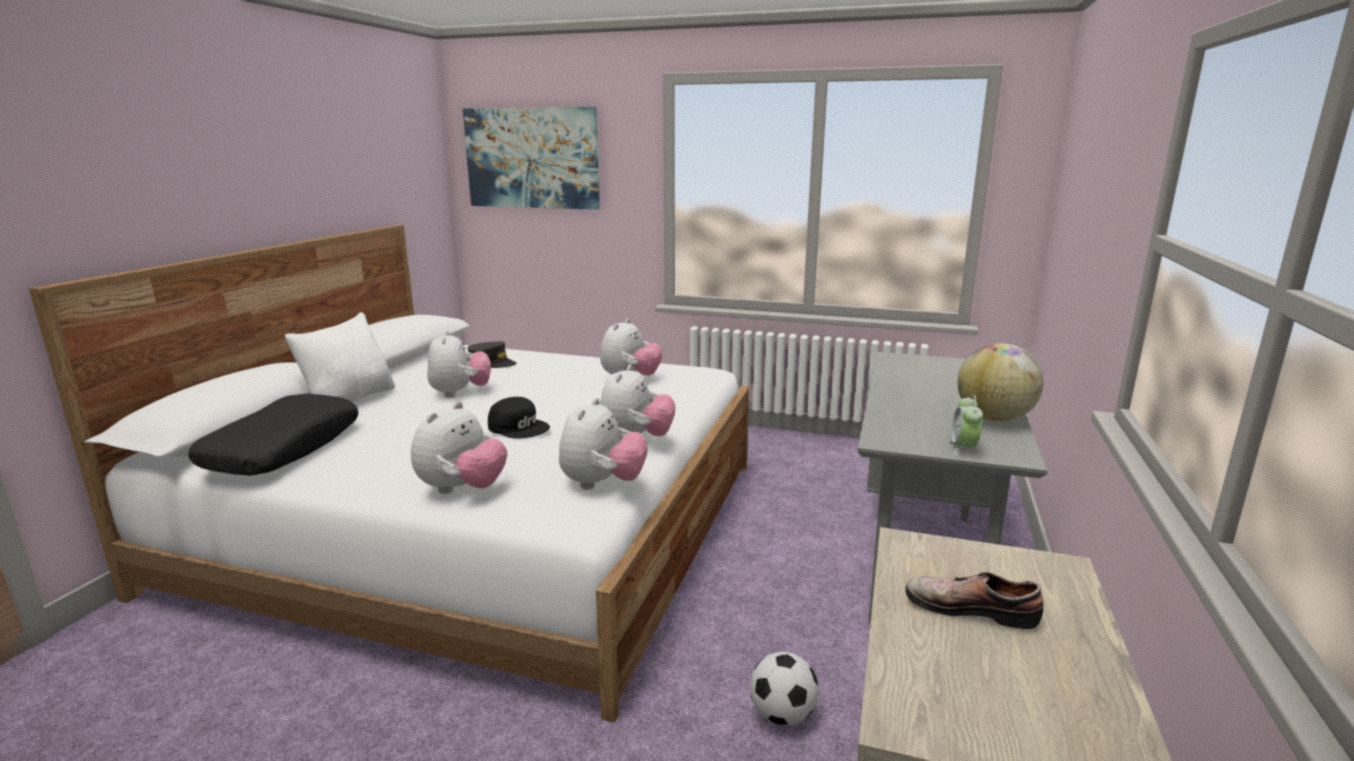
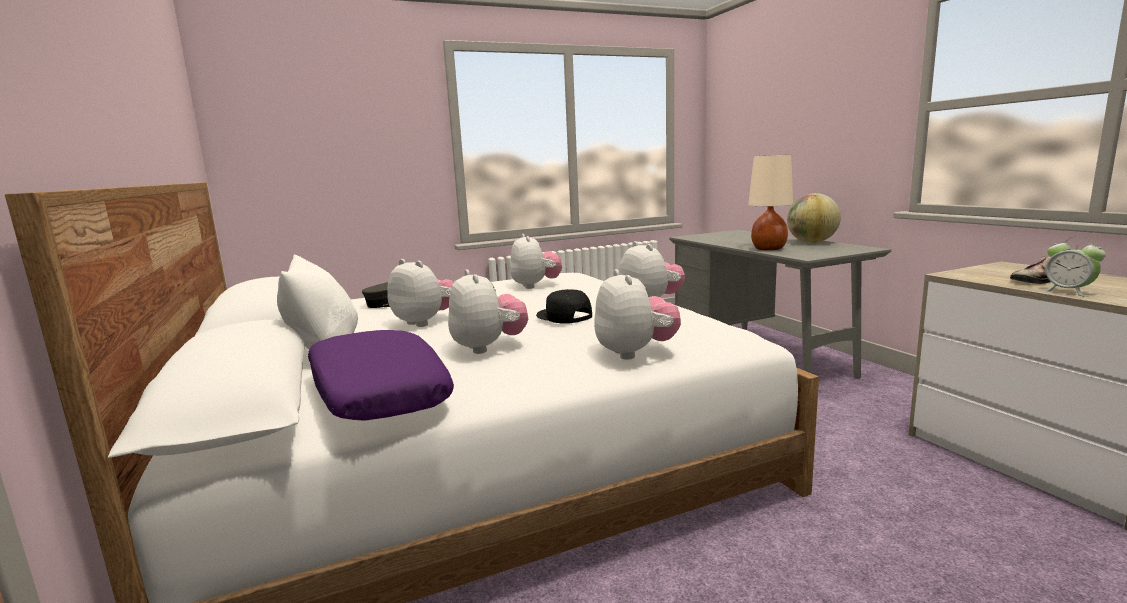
camera: 40 degrees left, 5 degrees down
black pillow [188,394,358,476] -> purple pillow [308,330,454,421]
picture [463,107,600,210] -> none
black cap [488,397,550,439] -> black cap turned 120 degrees counterclockwise [536,289,592,324]
plush toy [559,398,648,490] -> plush toy moved to [448,269,528,354]
football [750,652,819,725] -> none
alarm clock [949,395,983,456] -> alarm clock moved to [1042,237,1106,297]
none -> beige table lamp [748,154,793,250]

